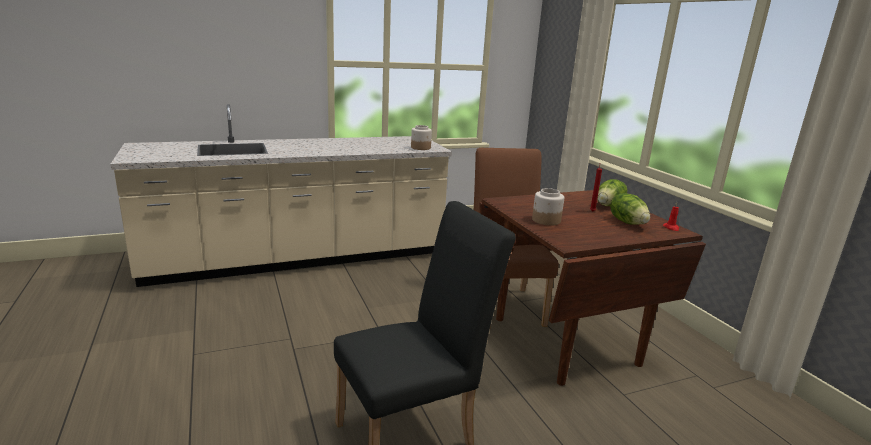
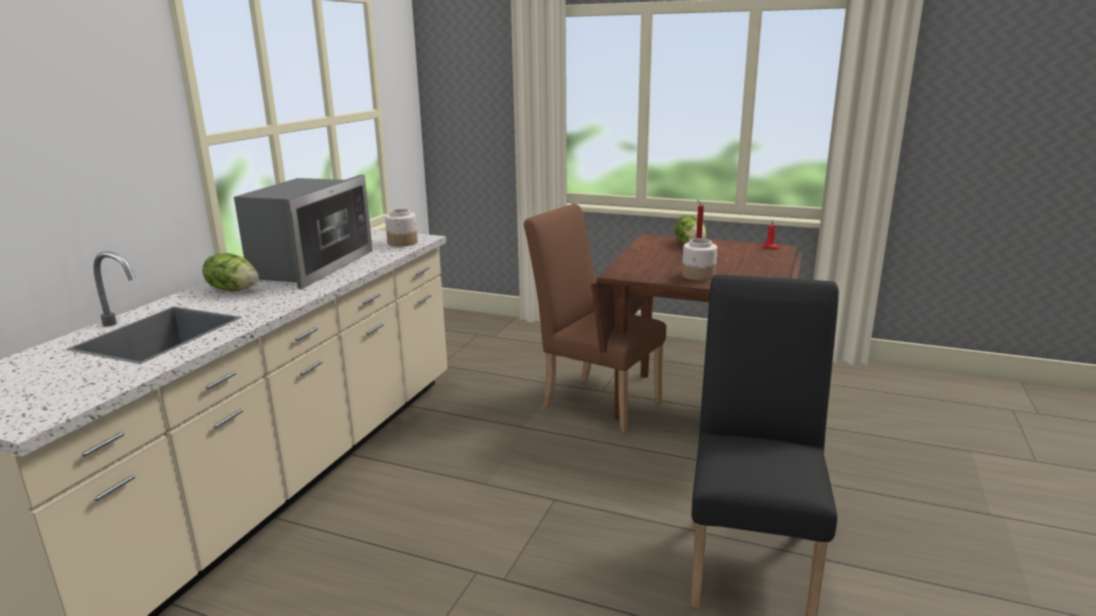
camera: 45 degrees left, 0 degrees up
lettuce [610,193,650,225] -> lettuce moved to [202,253,259,291]
none -> microwave [234,175,373,289]

